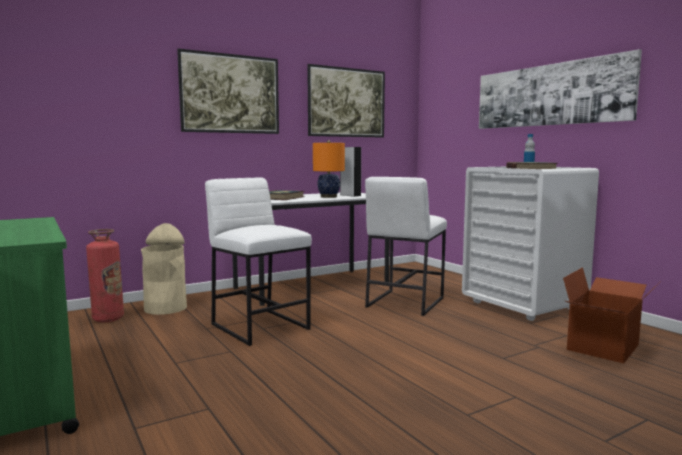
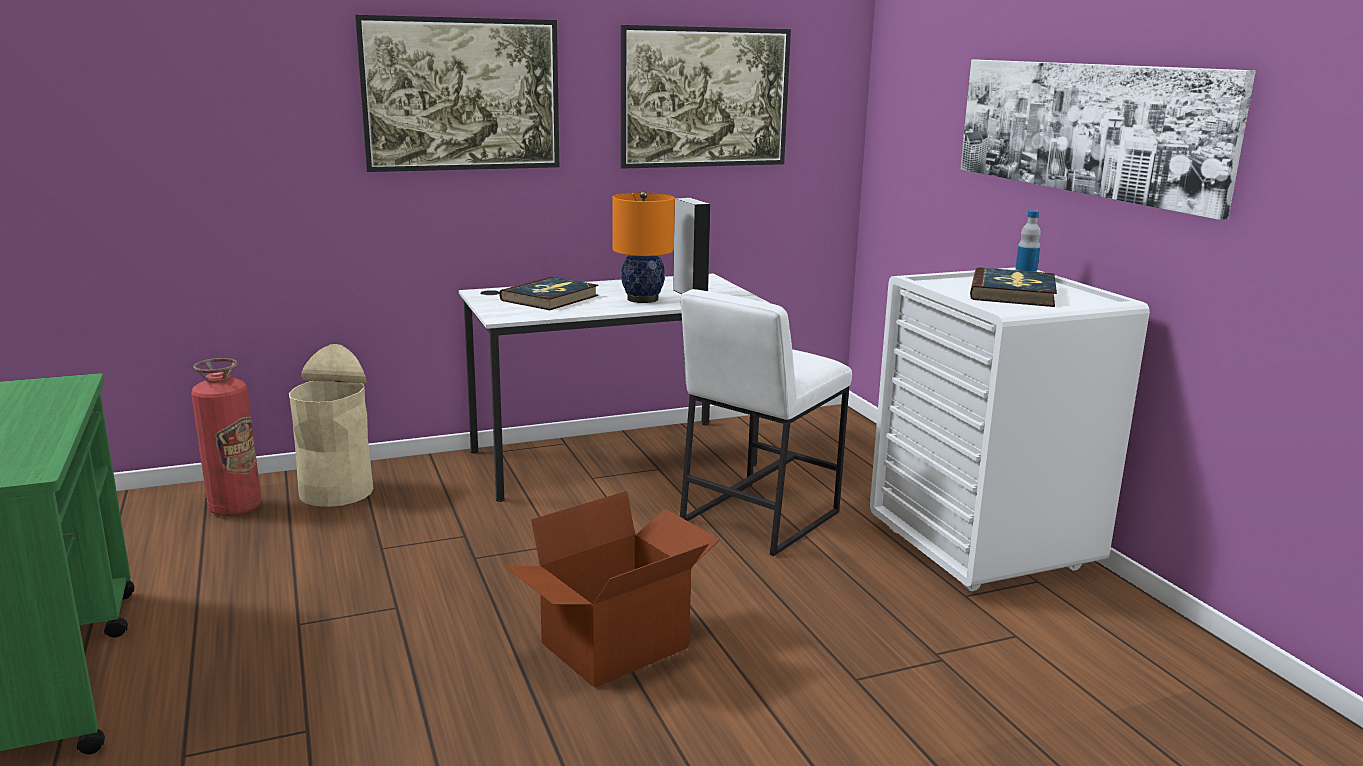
camera: 10 degrees right, 10 degrees up
white chair [205,178,312,346] -> none
cardboard box [563,267,661,363] -> cardboard box moved to [504,491,720,688]

